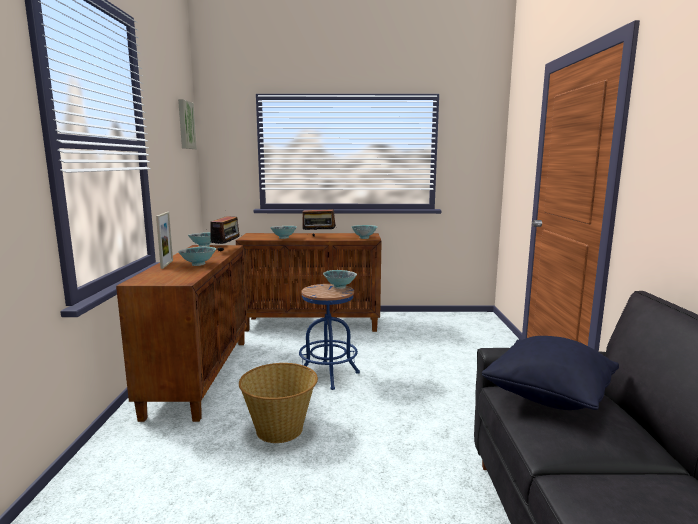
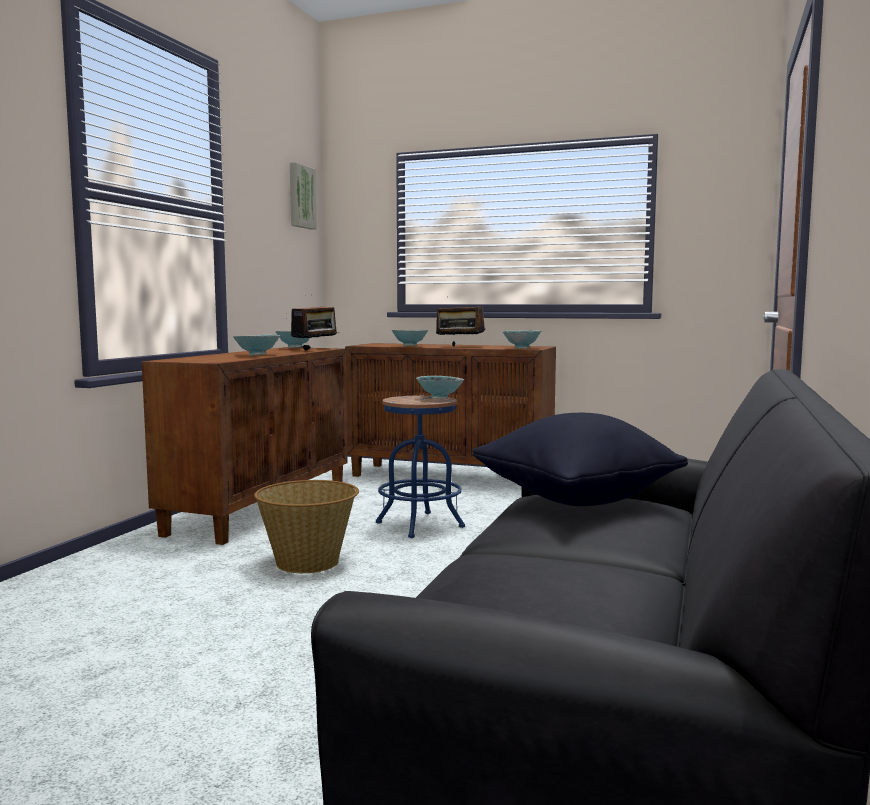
camera: 20 degrees right, 5 degrees down
picture frame [156,212,173,269] -> none

